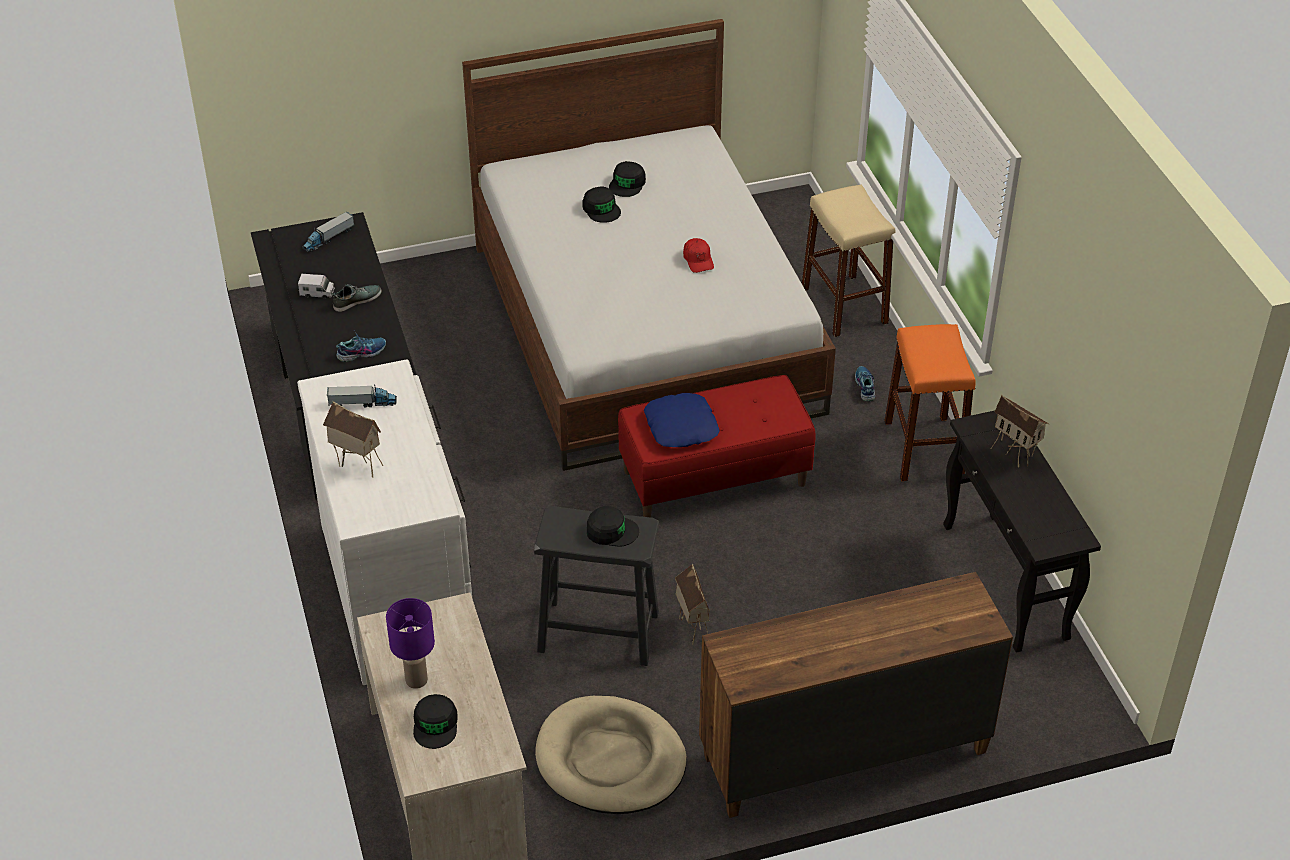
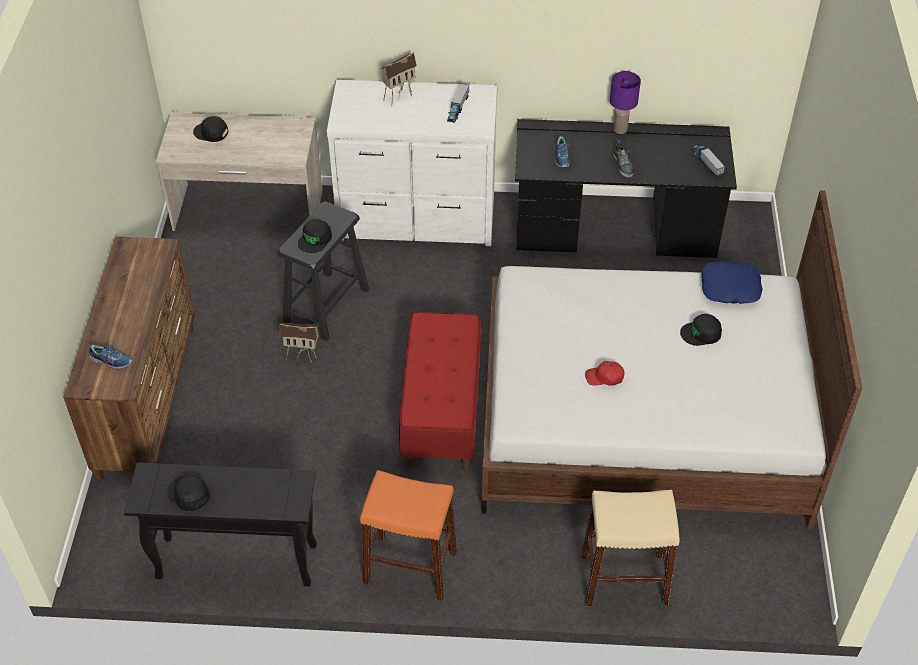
camera: 110 degrees right, 5 degrees up
toy truck [298,274,335,299] -> none
purple table lamp [386,598,435,689] -> purple table lamp moved to [610,71,641,134]
beige dog bed [535,696,687,814] -> none
black cap [609,161,646,197] -> black cap moved to [167,475,210,511]
blue pillow [644,393,720,447] -> blue pillow moved to [701,261,763,304]
shoe [855,366,875,401] -> shoe moved to [89,341,132,369]
toy house [991,395,1049,468] -> none

